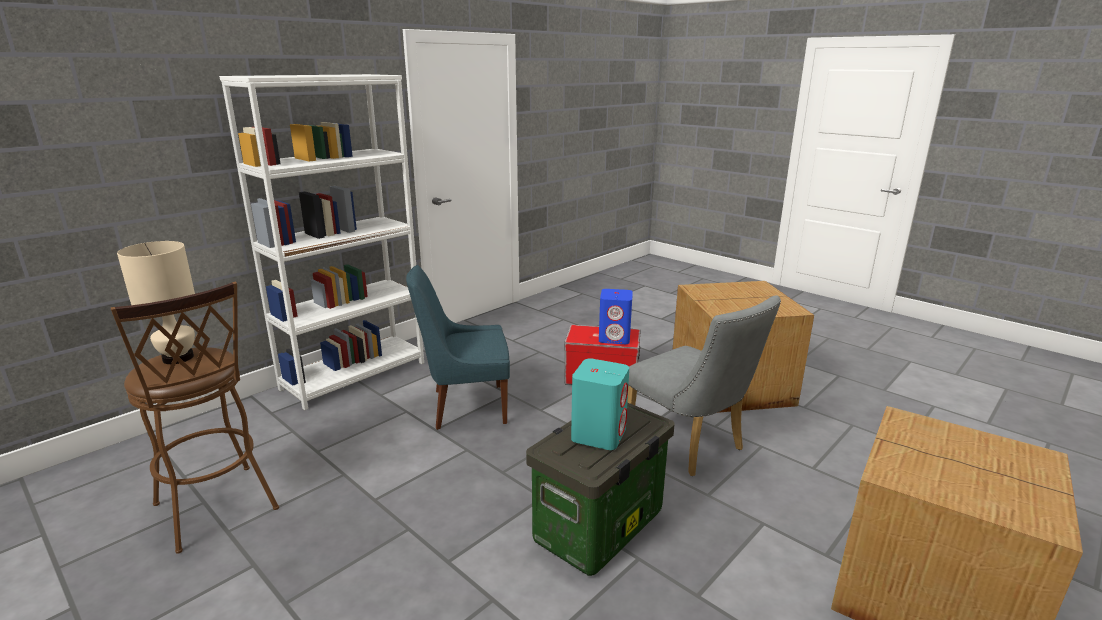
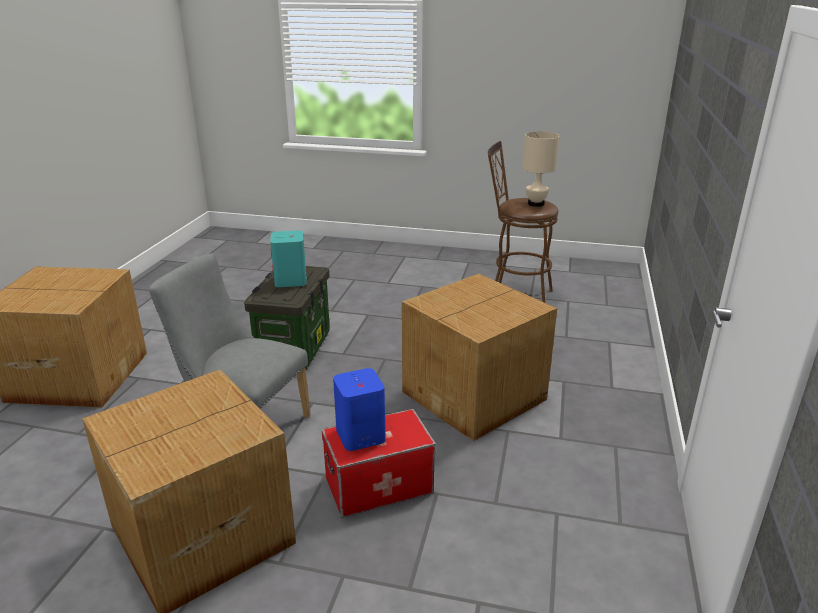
camera: 150 degrees right, 5 degrees up
white bookcase [219,74,424,411] -> none
blue chair [406,265,510,430] -> cardboard box [402,274,557,441]

